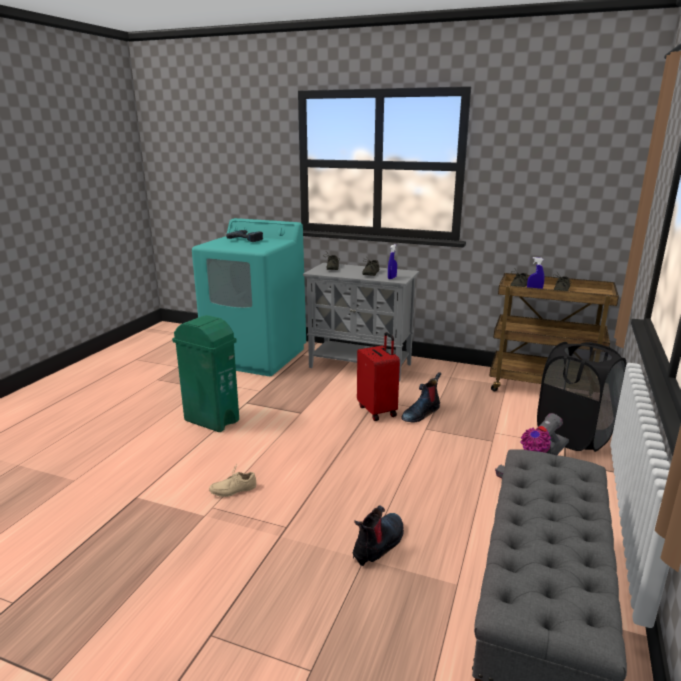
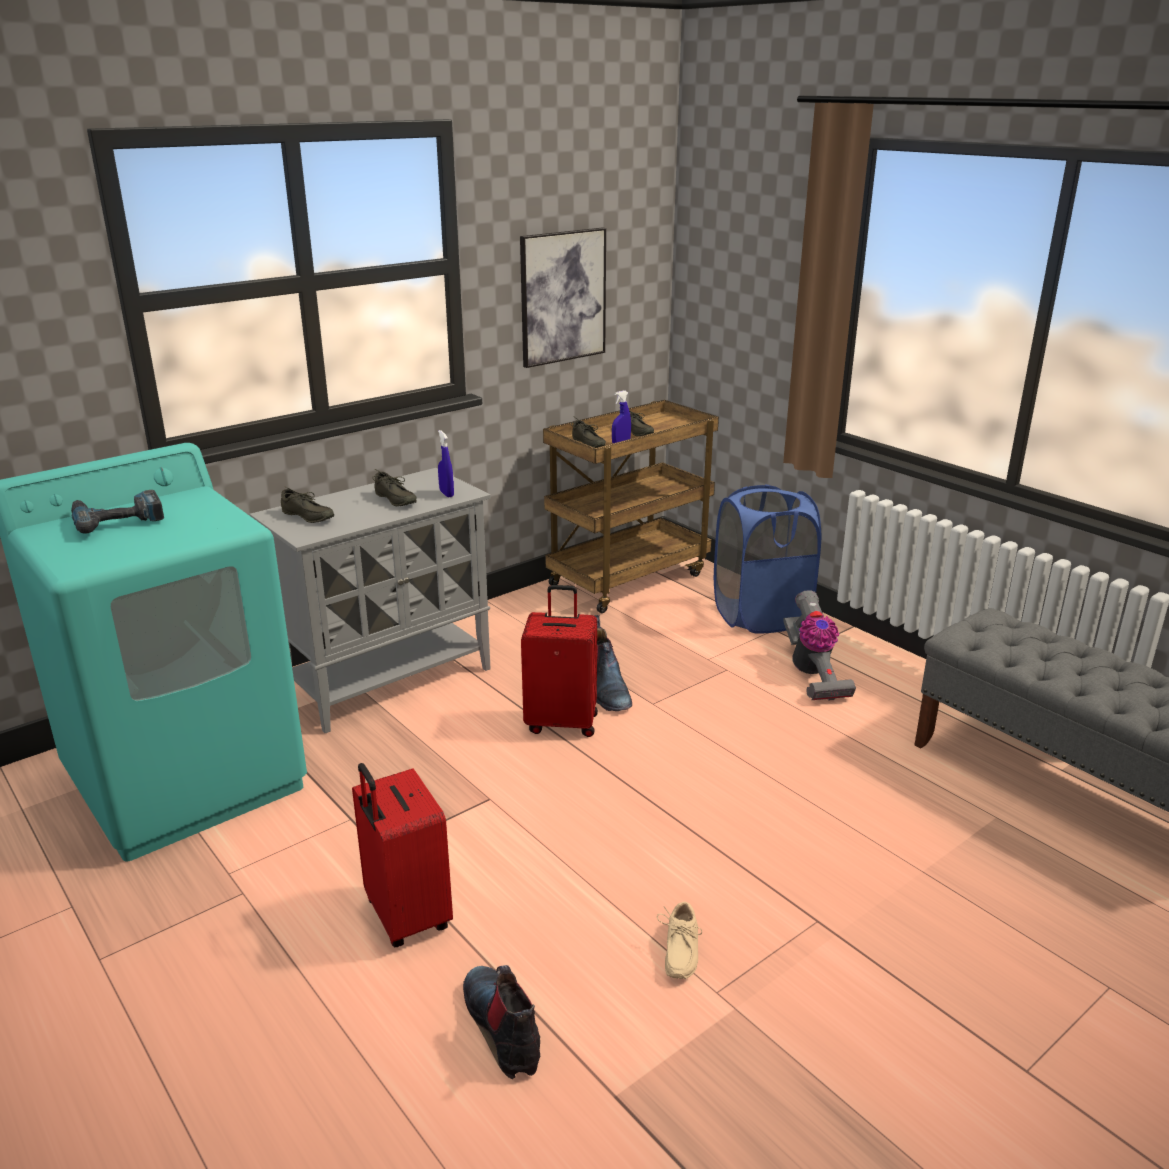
camera: 60 degrees left, 5 degrees up
green trash can [172,315,239,432] -> red suitcase [352,763,453,947]
boot [353,505,404,566] -> boot moved to [463,965,540,1079]
black laundry basket [537,342,627,452] -> blue laundry basket [714,485,821,634]
none -> picture [520,227,606,368]

